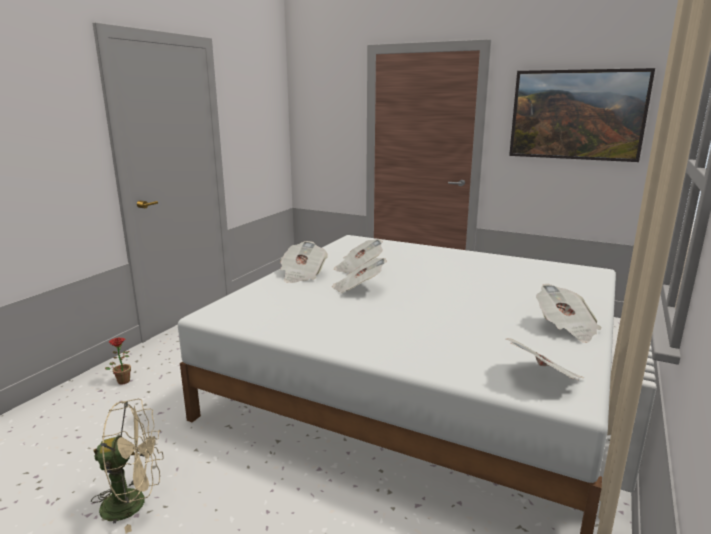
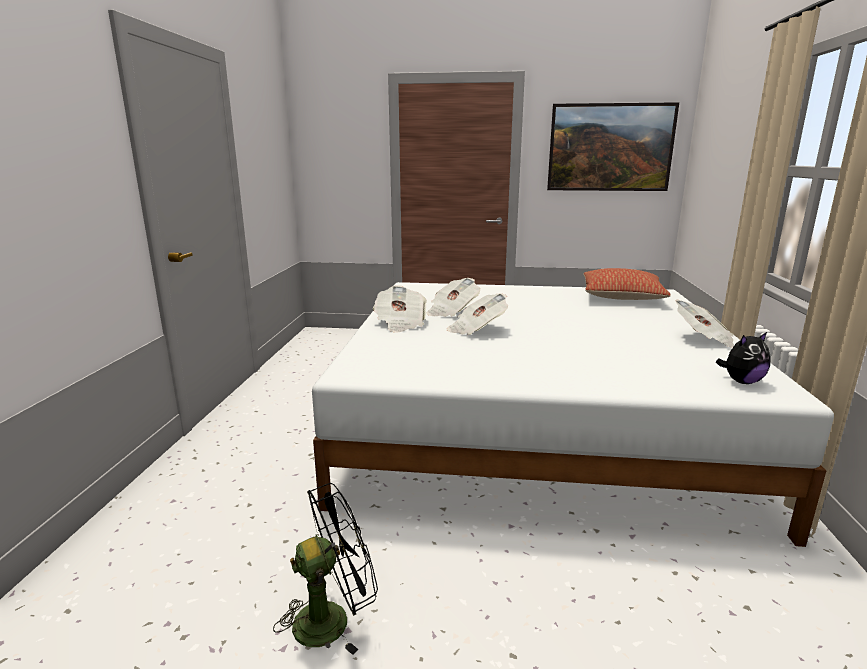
camera: 20 degrees left, 0 degrees up
beige fan [91,399,164,533] -> black fan [273,483,378,655]
potted plant [105,337,131,385] -> none
newspaper [505,338,584,380] -> plush toy [716,332,771,384]
none -> pillow [584,268,671,300]

